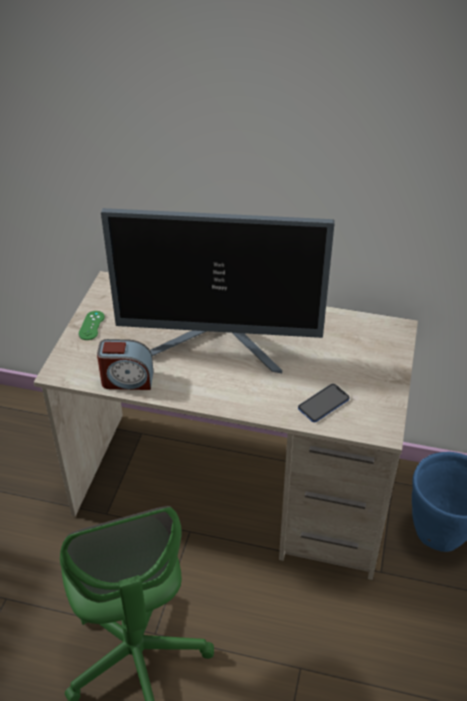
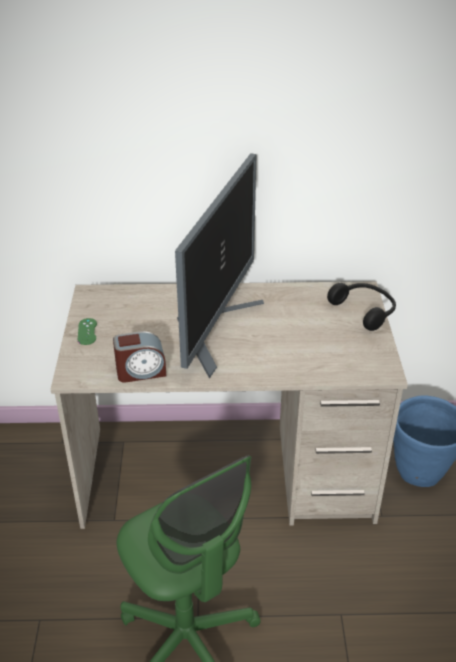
camera: 15 degrees left, 5 degrees down
monitor [101,208,334,373] -> monitor turned 60 degrees counterclockwise [175,153,264,379]
phone [298,384,350,422] -> none
none -> black headphones [327,283,396,331]

